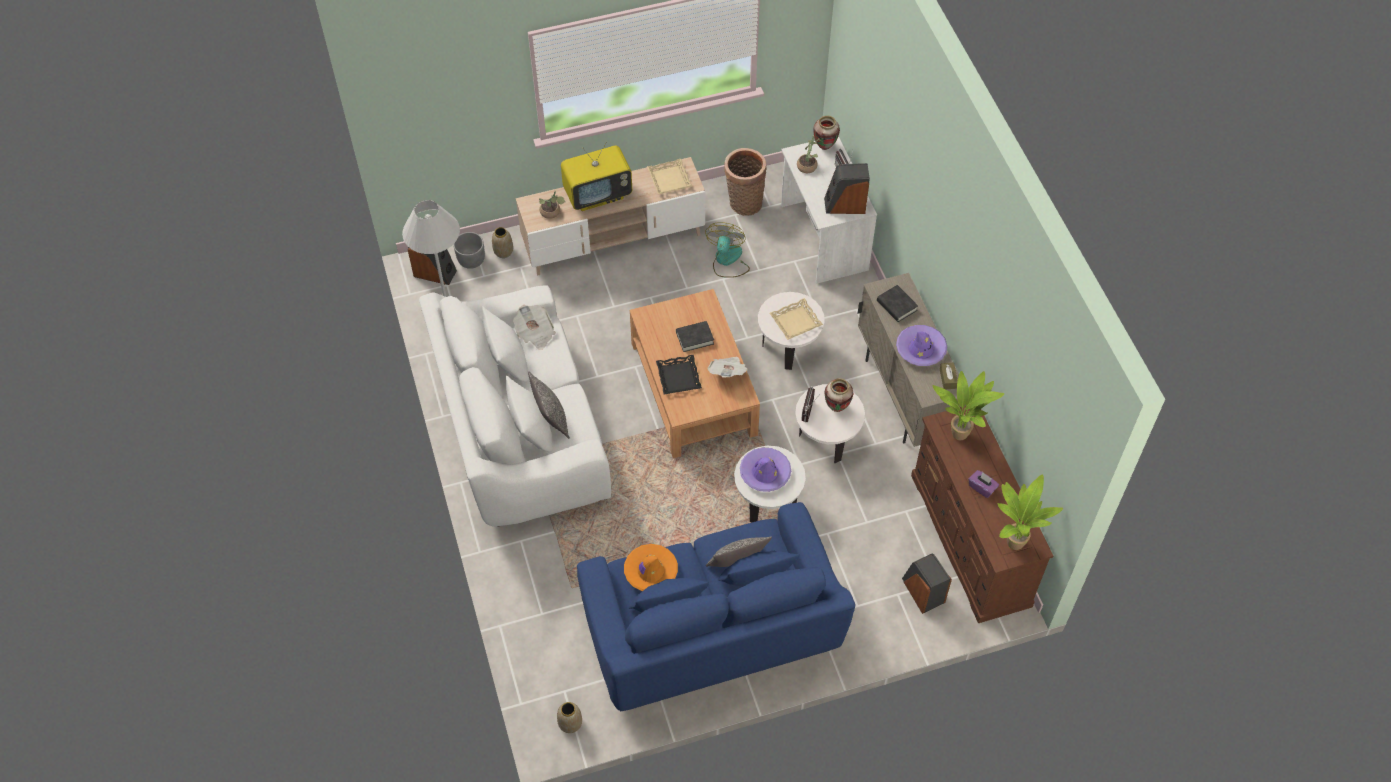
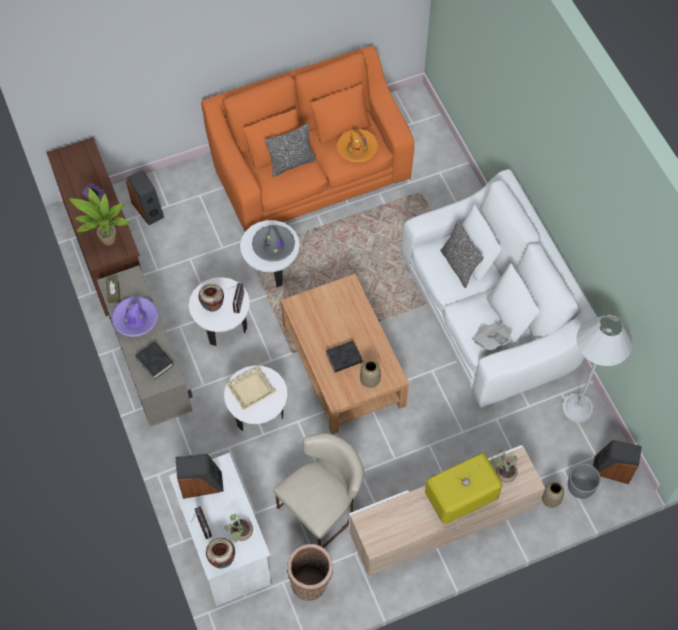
camera: 175 degrees right, 5 degrees up
vase [557,702,582,733] -> vase moved to [360,361,381,388]
blue sofa [577,502,855,711] -> orange sofa [201,46,414,231]
beige tray [647,159,692,195] -> none
black tray [656,355,702,395] -> none
fan [705,222,750,278] -> beige chair [273,433,364,548]
newspaper [707,357,748,378] -> none
purple hat [740,448,791,492] -> grey hat [252,225,295,261]
potted plant [998,474,1063,550] -> none

